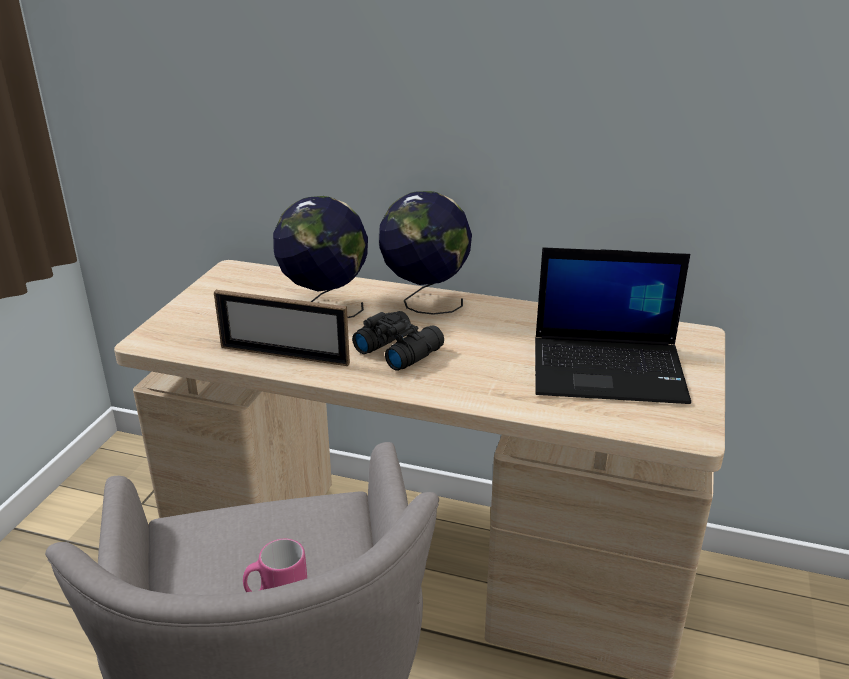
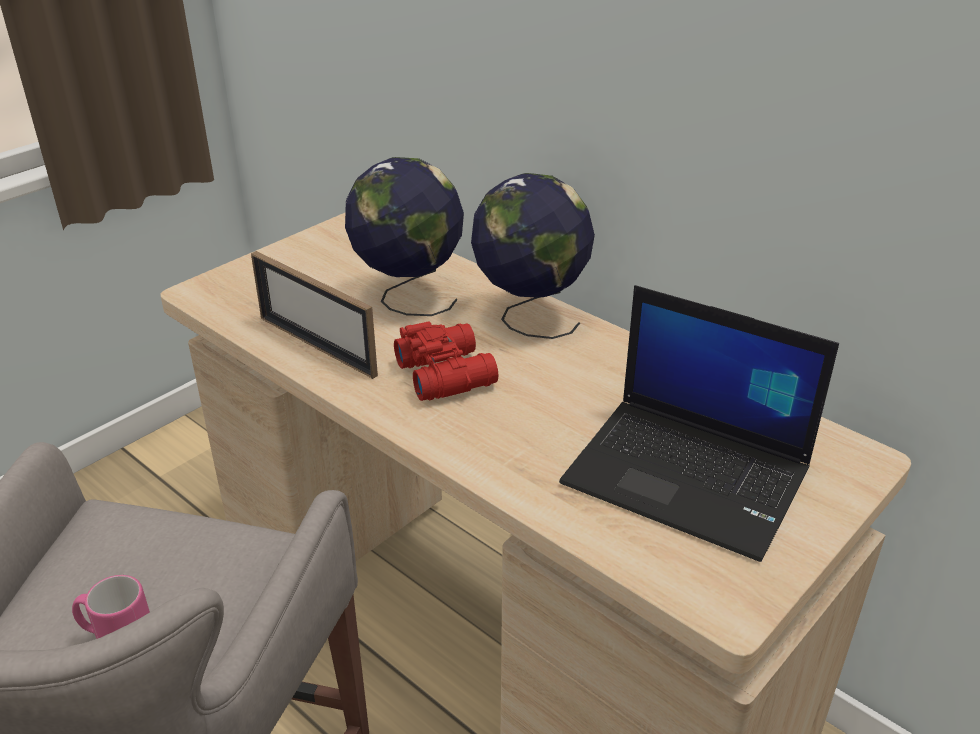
camera: 25 degrees right, 5 degrees up
black binoculars [352,311,444,371] -> red binoculars [394,321,498,401]

